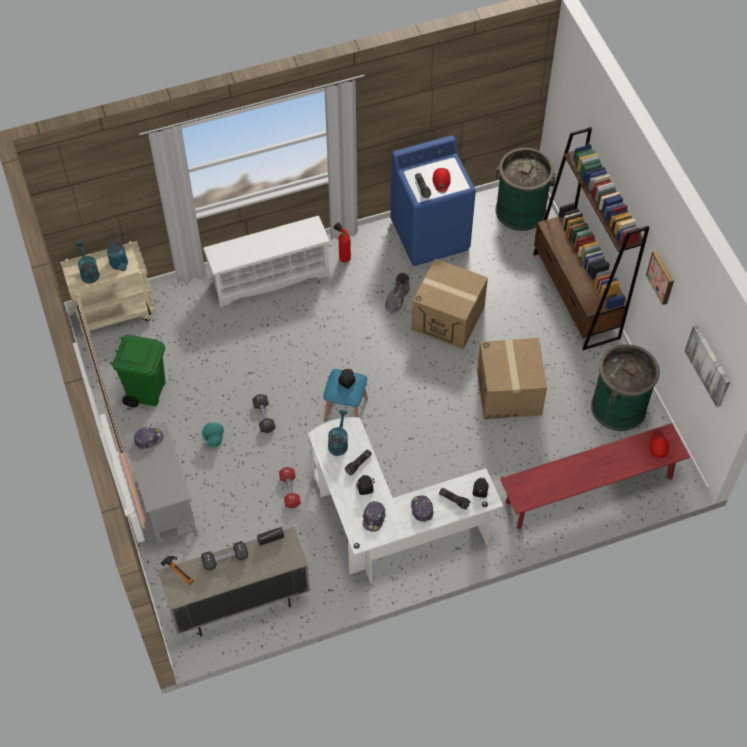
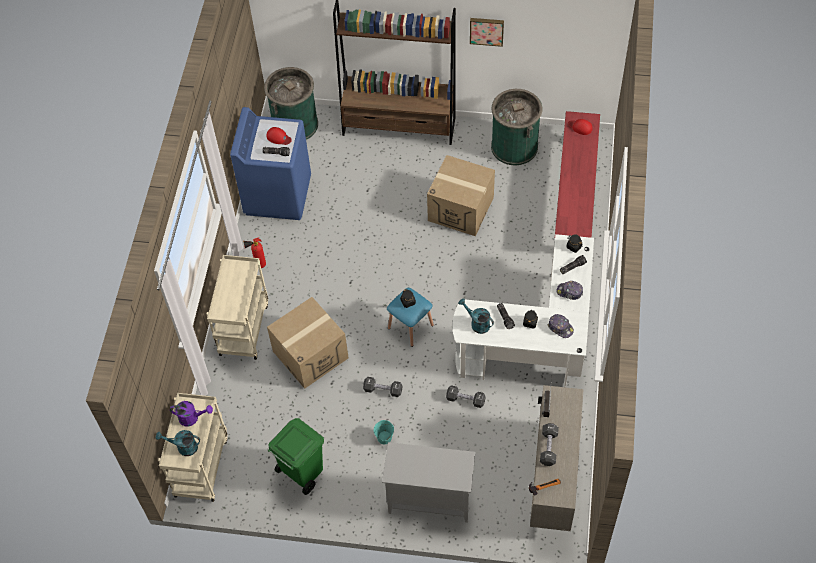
camera: 60 degrees left, 0 degrees up
turquoise watering can [107,238,128,271] -> purple watering can [170,401,213,427]
cap [134,427,164,449] -> none
white shoe rack [203,216,330,307] -> beige cart [206,255,268,360]
red dumbbell [279,467,301,508] -> black dumbbell [446,385,486,408]
grey boot [385,273,410,314] -> none
cardboard box [411,259,488,349] -> cardboard box moved to [267,297,349,389]
picture [685,325,730,407] -> none

